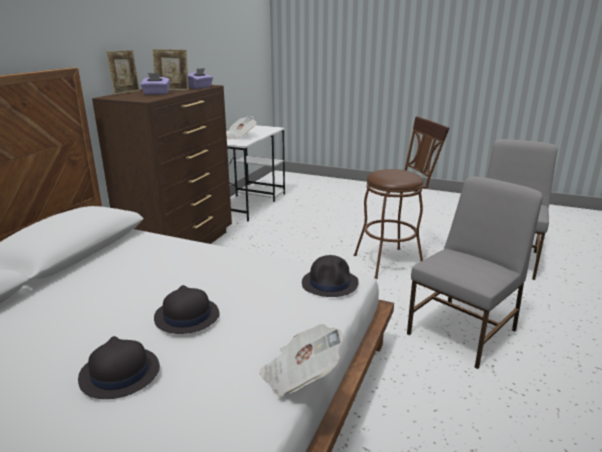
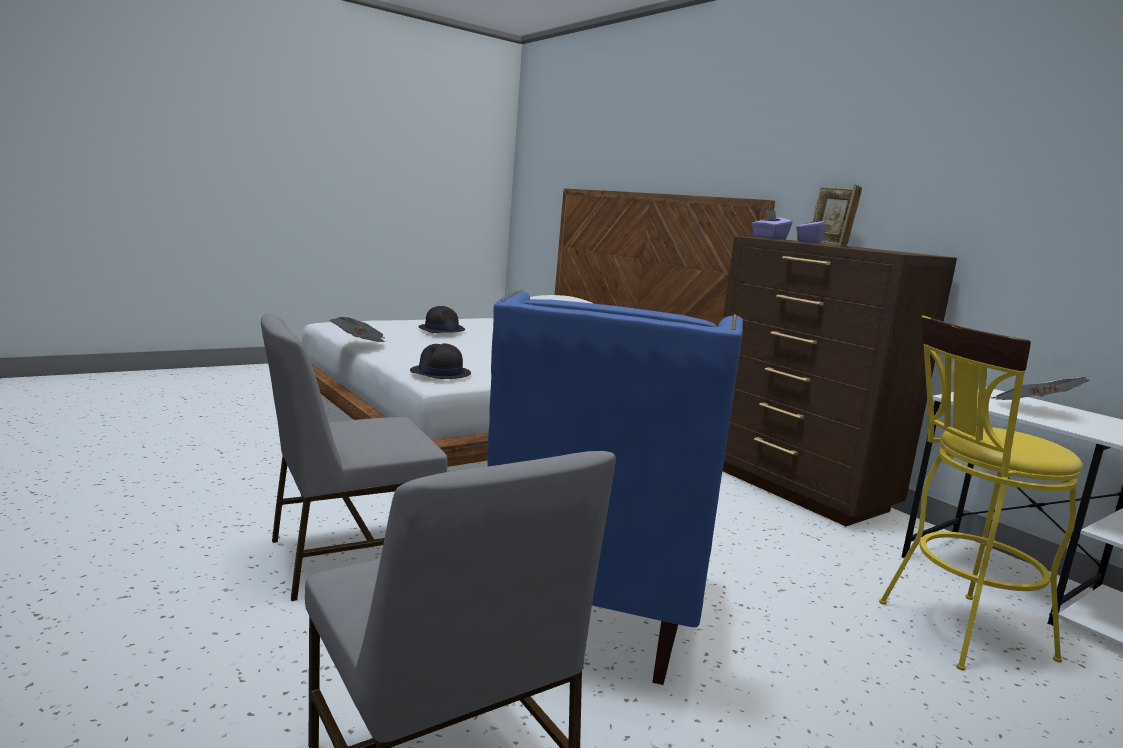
camera: 120 degrees right, 10 degrees down
black hat [154,285,220,334] -> none
purple tissue box [188,68,213,89] -> purple tissue box moved to [752,210,792,240]
brown stool [354,116,450,279] -> blue armchair [487,289,743,685]
grey chair [407,176,543,369] -> grey chair turned 75 degrees clockwise [261,313,447,601]
none -> yellow stool [879,316,1083,671]

